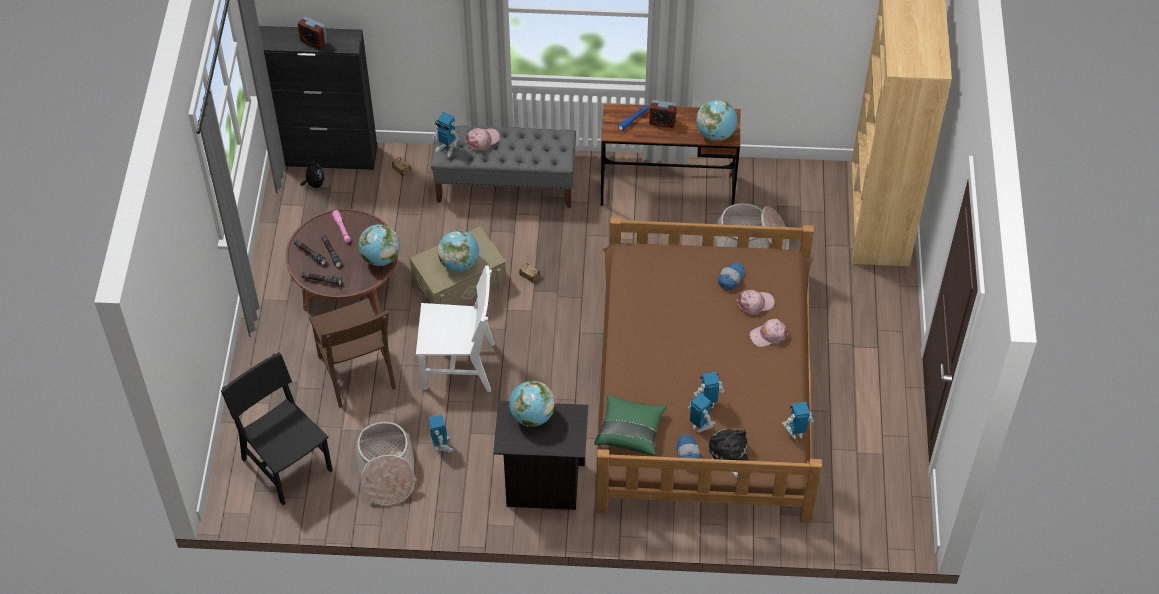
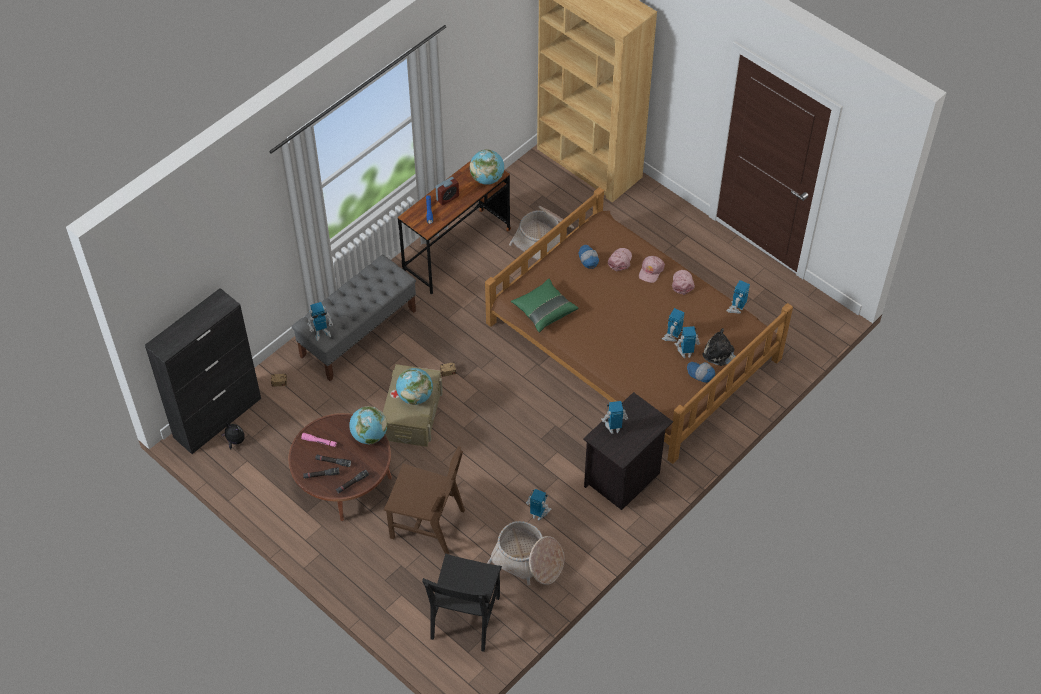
camera: 50 degrees left, 0 degrees up
black chair [221,352,333,505] -> black chair turned 75 degrees counterclockwise [422,553,502,652]
alarm clock [298,17,328,50] -> none
white chair [416,265,495,392] -> none
pink cap [465,128,500,151] -> pink cap moved to [672,270,695,295]
globe [509,381,555,427] -> toy robot [601,401,628,434]
green pillow [594,395,667,456] -> green pillow moved to [511,279,579,333]

